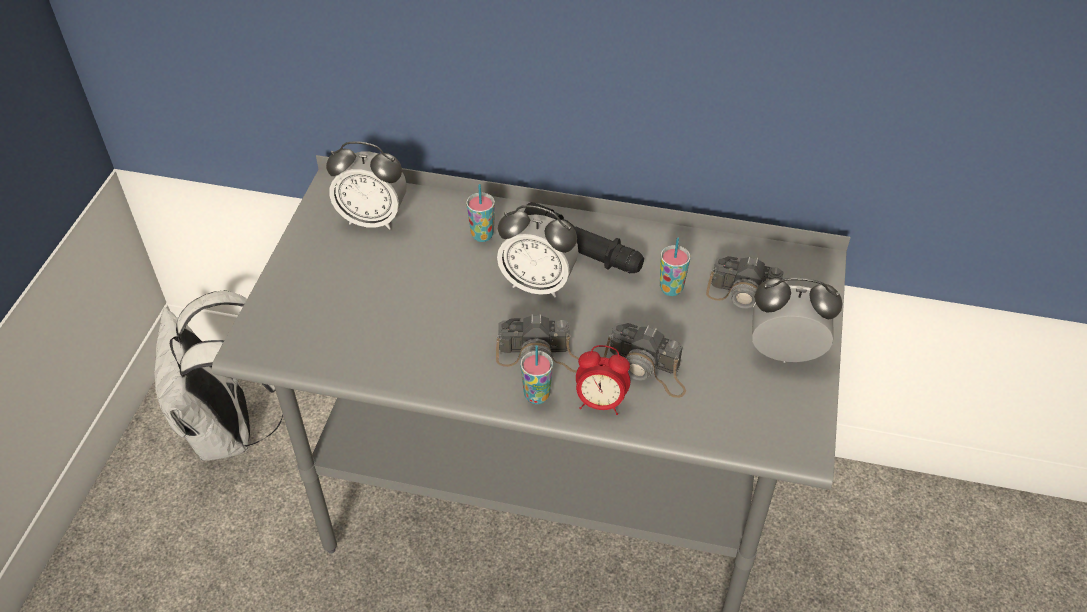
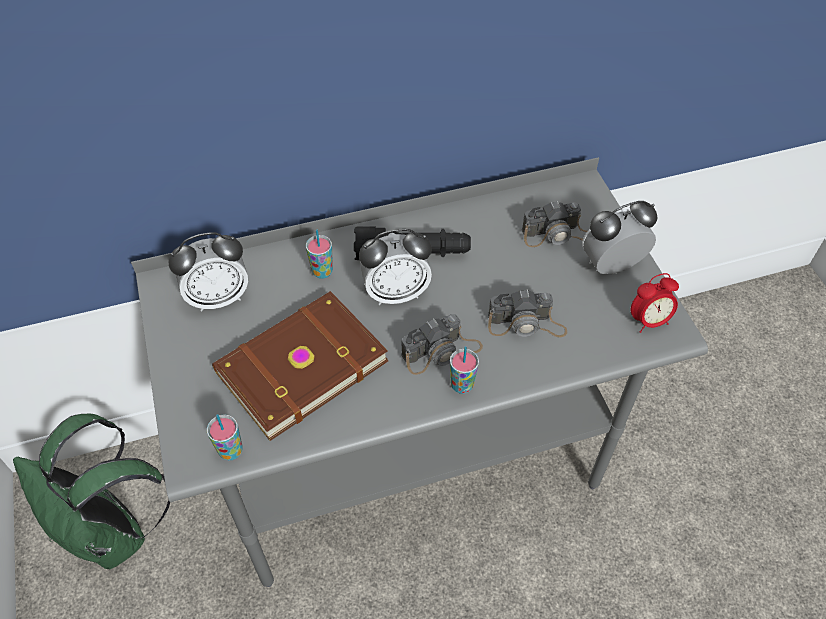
camera: 30 degrees left, 5 degrees up
white backpack [154,290,283,461] -> green backpack [13,413,170,569]
alarm clock [576,345,630,415] -> alarm clock moved to [631,273,679,333]
cup [660,238,690,296] -> cup moved to [207,414,243,461]
none -> brown book [212,291,388,441]

